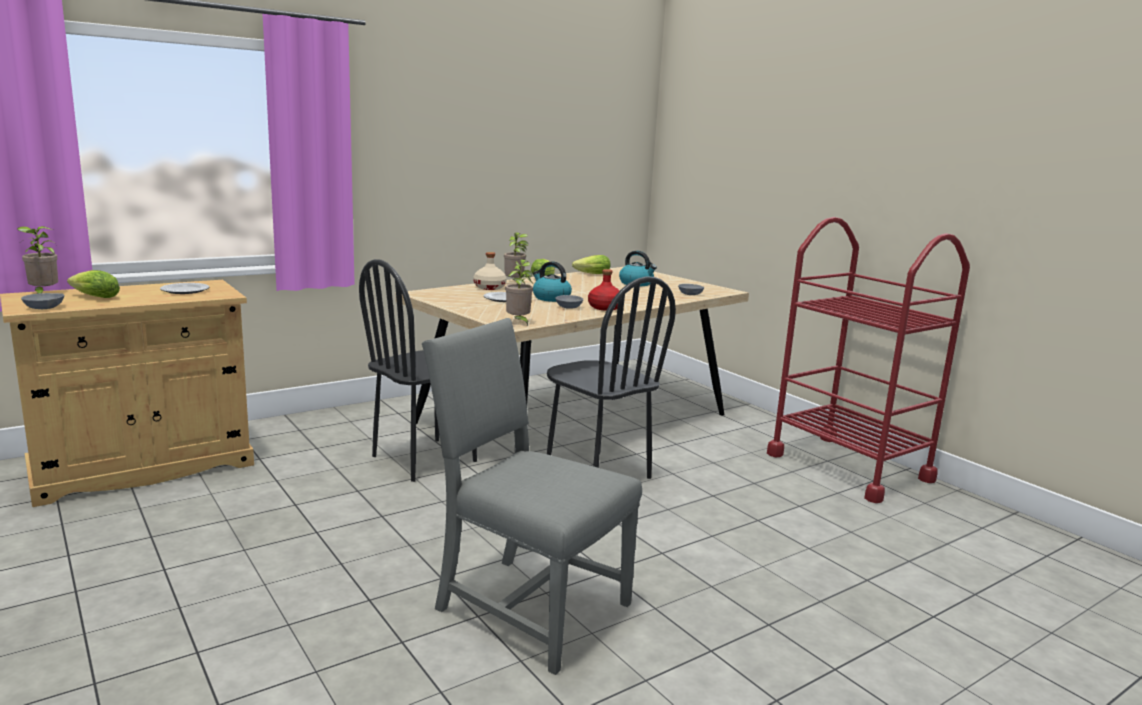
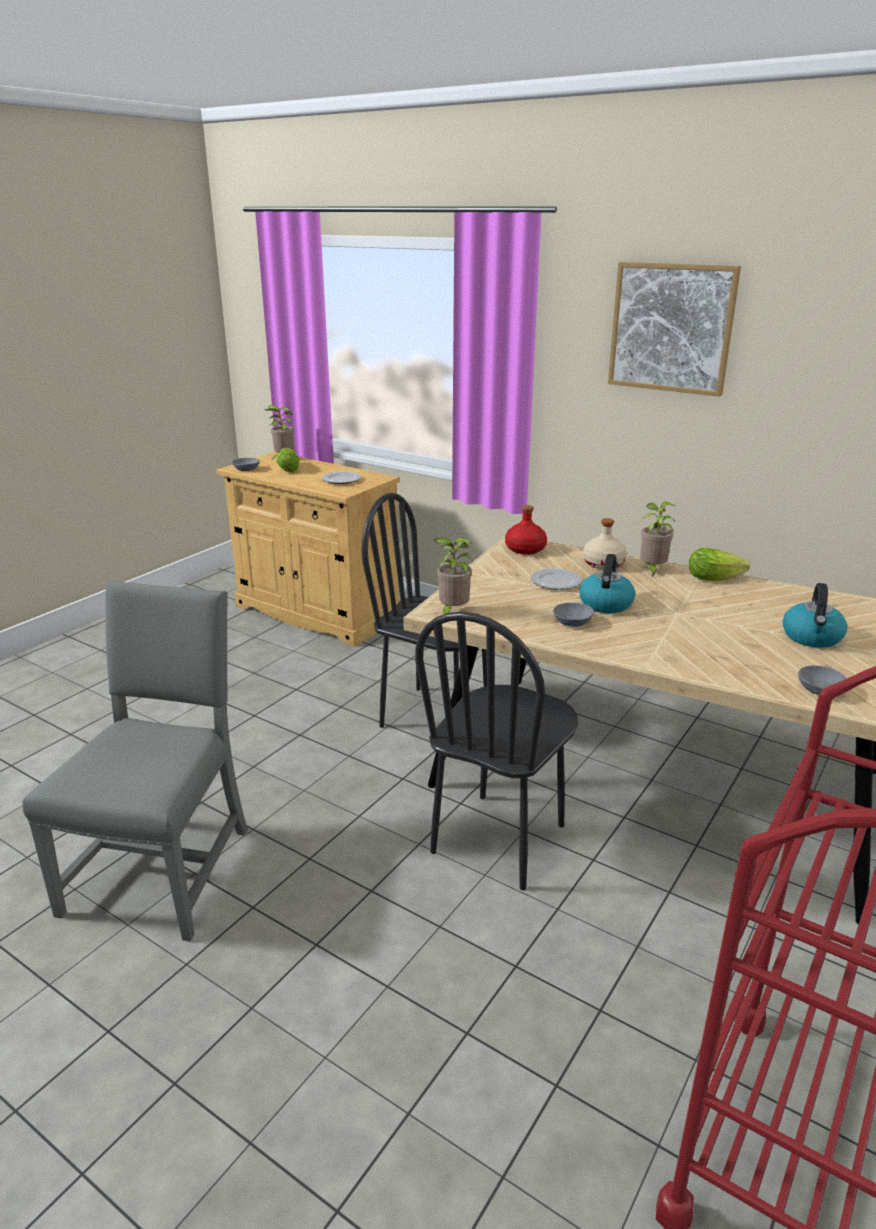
camera: 70 degrees right, 10 degrees up
lettuce [572,255,611,274] -> none
red bottle [588,269,619,311] -> red bottle moved to [505,505,547,555]
none -> picture [608,262,741,397]

